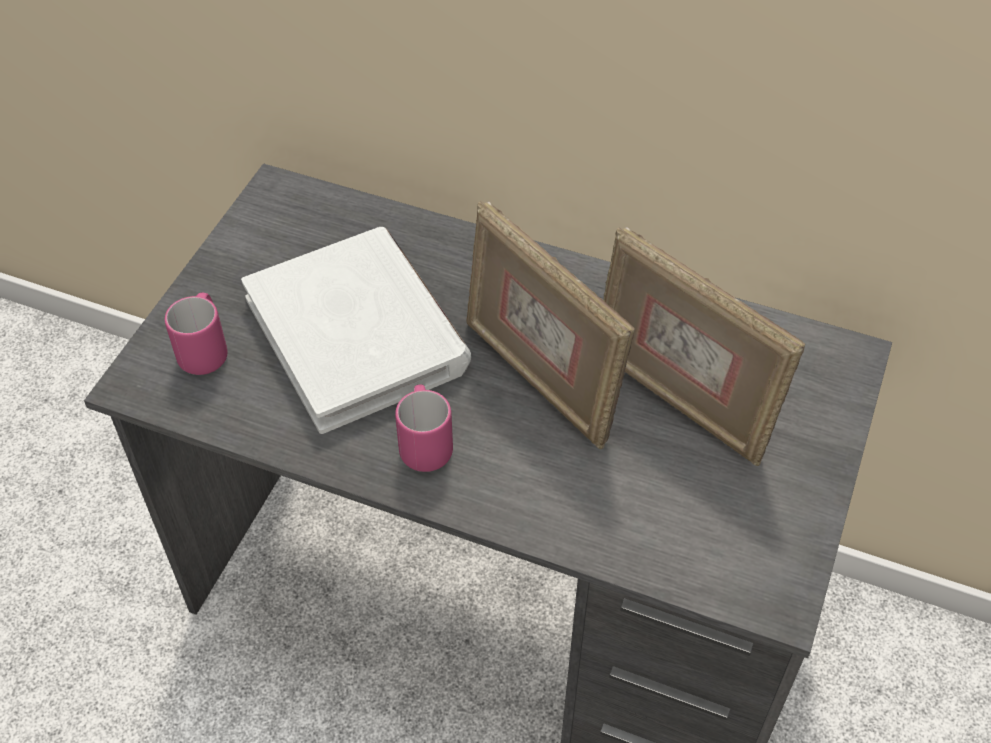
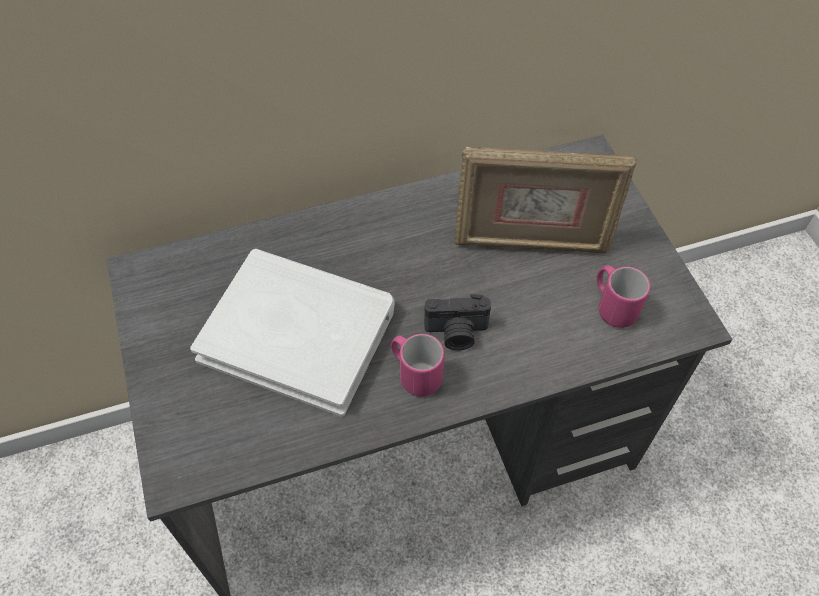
camera: 40 degrees left, 5 degrees up
pink mug [165,293,228,375] -> pink mug moved to [597,265,650,328]
picture frame [467,201,635,449] -> none
none -> camera [424,294,491,350]

